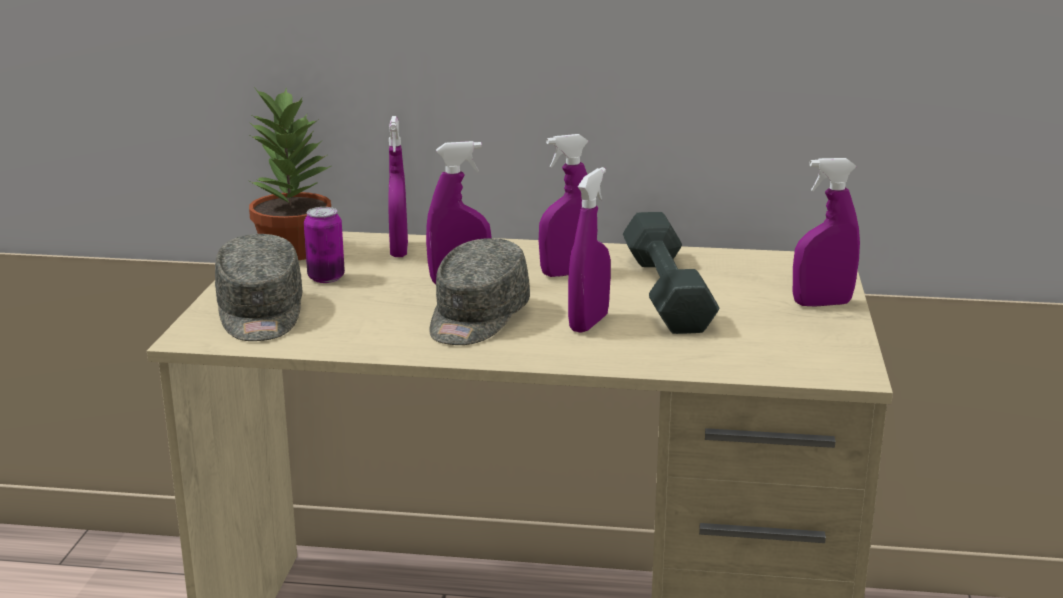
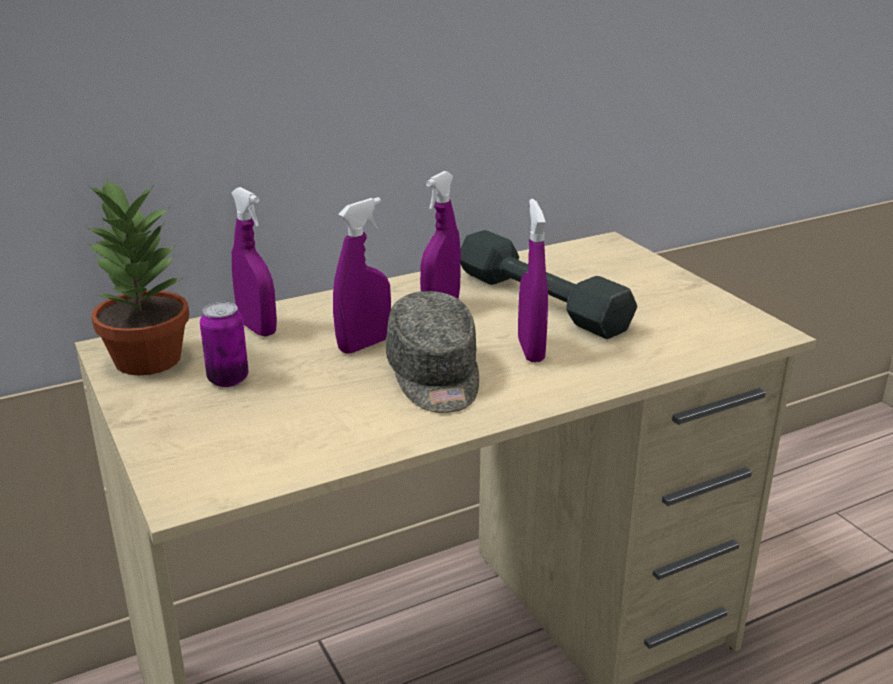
camera: 35 degrees left, 5 degrees up
grey cap [215,234,302,341] -> none
purple spray bottle [793,158,860,307] -> none

